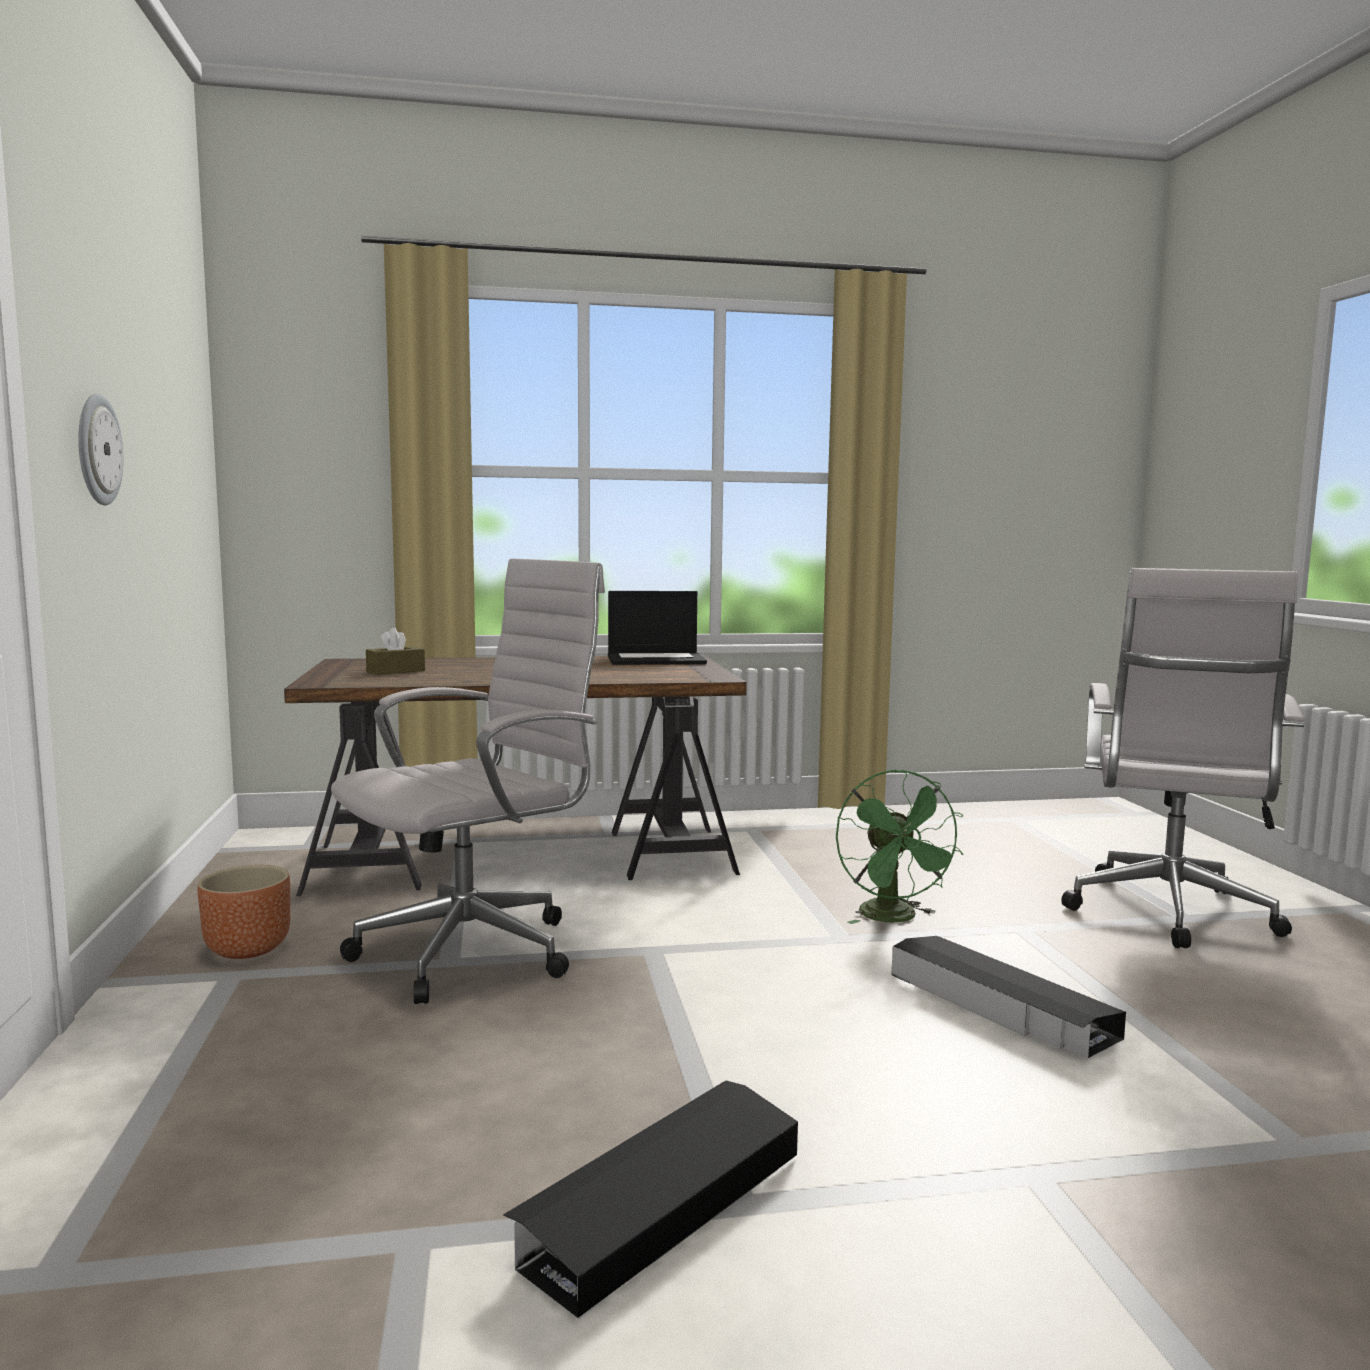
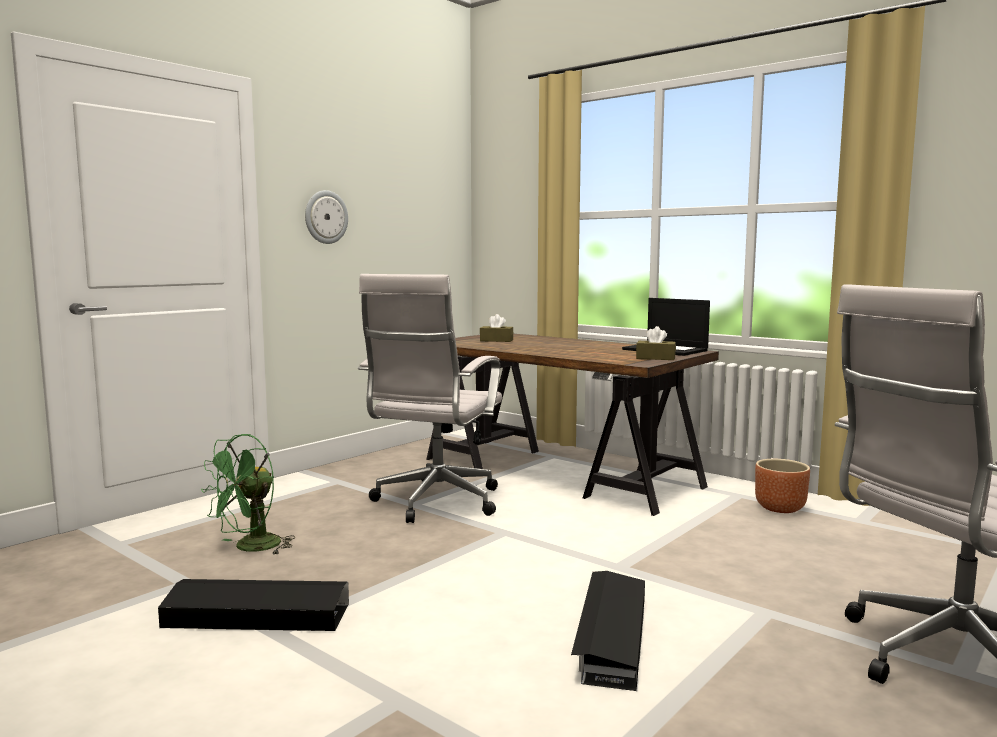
camera: 50 degrees right, 0 degrees up
brown planter [198,865,290,959] -> brown planter moved to [755,459,810,513]
white office chair [331,558,605,1004] -> white office chair turned 105 degrees clockwise [358,274,502,523]
green fan [836,769,964,924] -> green fan moved to [201,434,295,554]
none -> brown tissue box [636,326,676,360]

